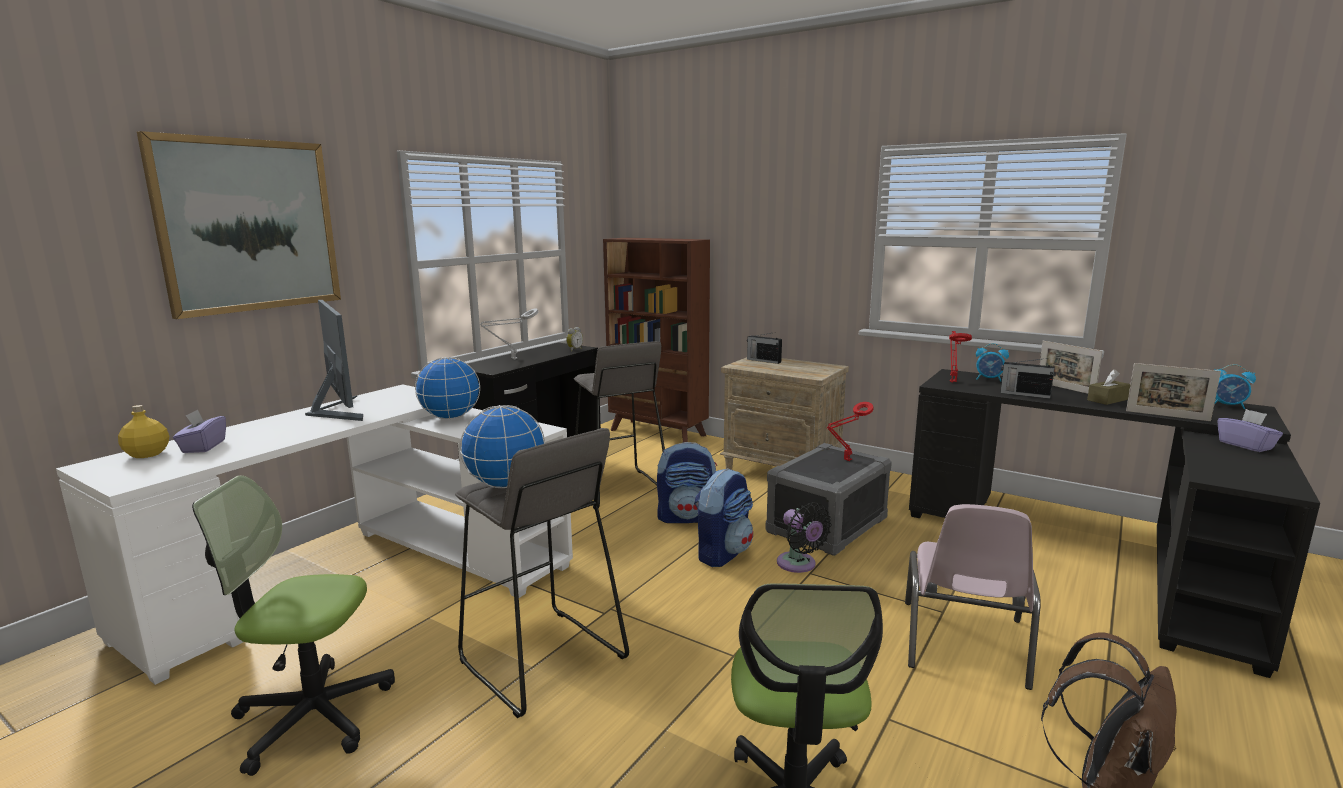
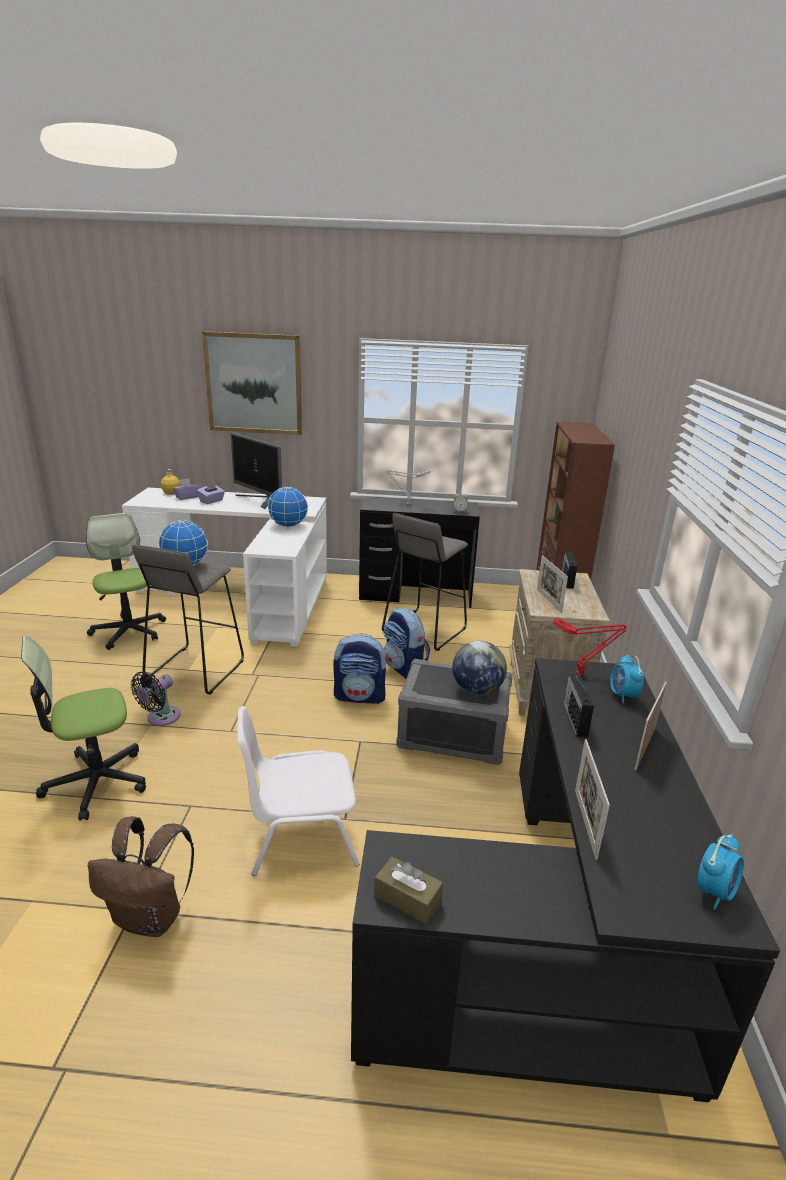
camera: 60 degrees right, 10 degrees up
monitor [305,300,363,421] -> monitor turned 105 degrees clockwise [230,433,282,509]
black fan [777,502,832,573] -> black fan moved to [131,671,180,726]
red table lamp [826,402,874,461] -> globe [452,641,507,696]
pink chair [905,504,1041,690] -> white chair [237,706,359,876]
brown tissue box [1087,369,1130,405] -> brown tissue box moved to [374,856,443,924]
alarm clock [1214,364,1256,409] -> alarm clock turned 135 degrees counterclockwise [698,834,744,909]
purple tissue box [1218,409,1283,452] -> purple tissue box moved to [197,483,225,504]
none -> picture frame [537,555,568,613]

